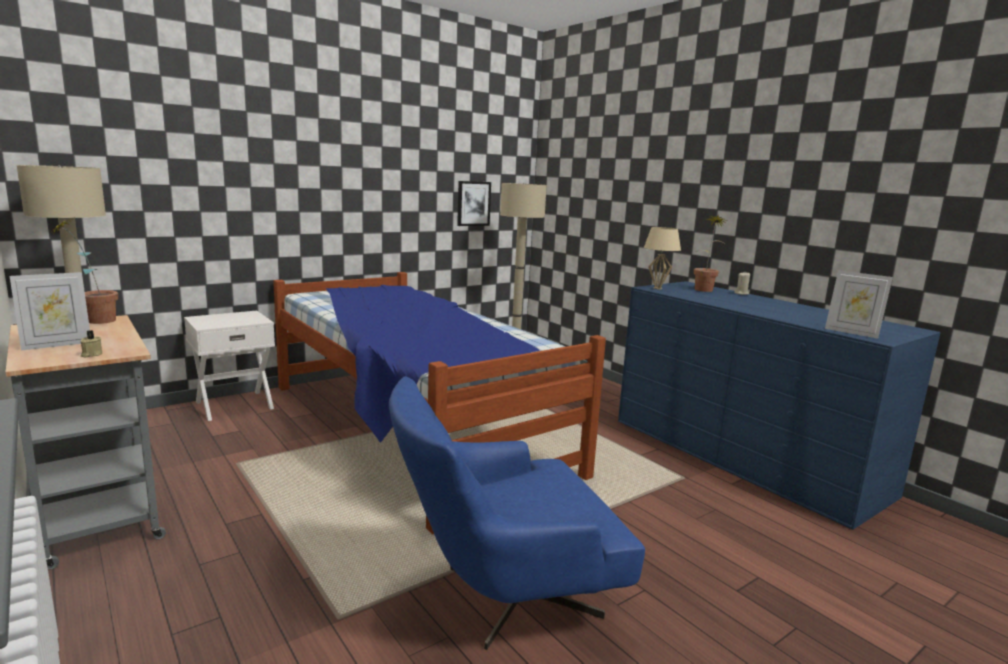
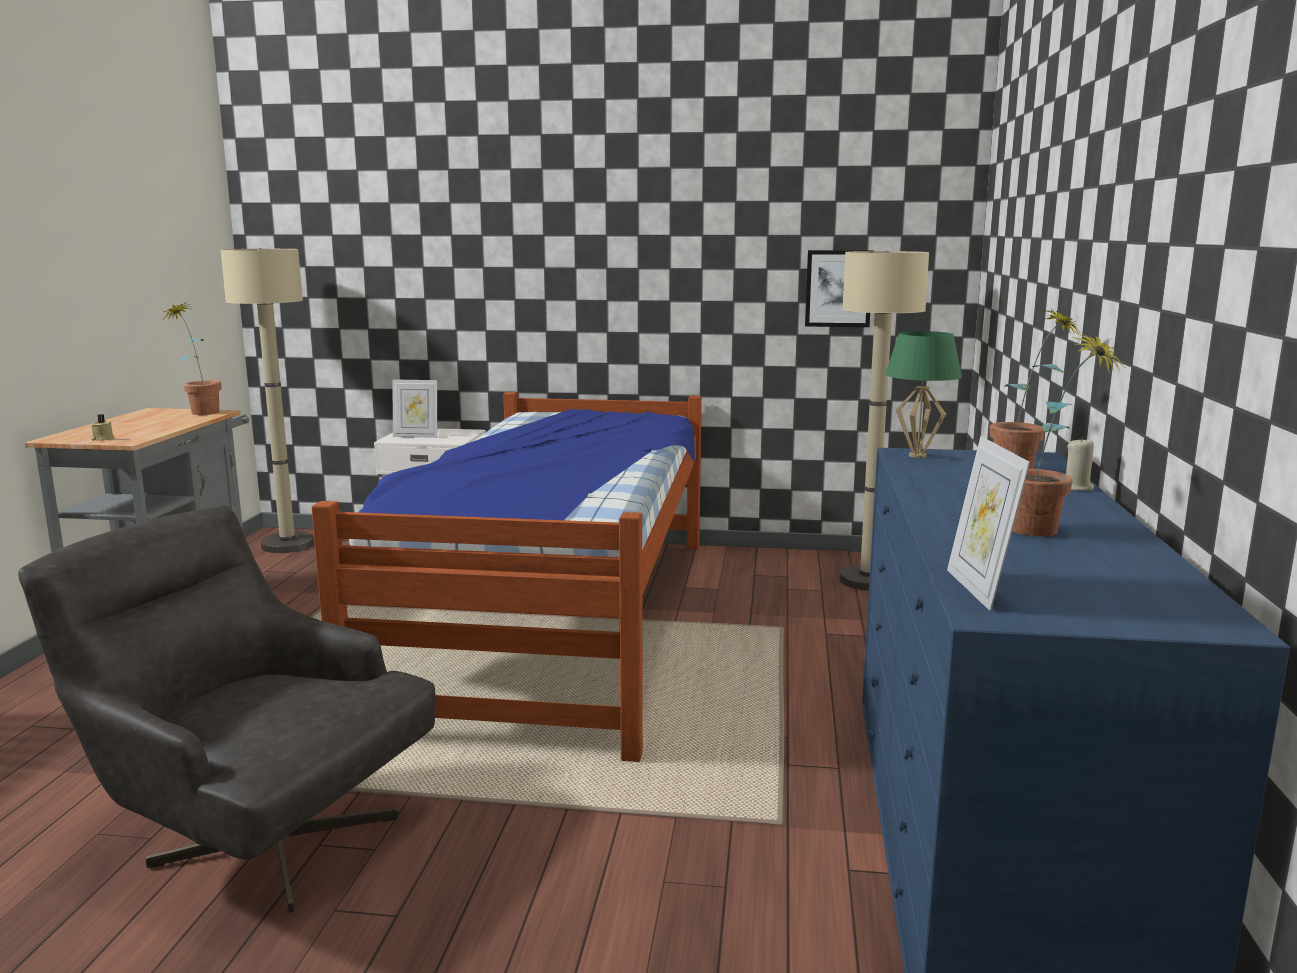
camera: 45 degrees right, 0 degrees up
picture frame [10,272,90,350] -> picture frame moved to [392,379,437,438]
blue armchair [389,376,645,650] -> grey armchair [18,505,436,913]
beige table lamp [644,227,681,290] -> green table lamp [885,331,962,458]
none -> potted plant [1012,330,1125,537]

